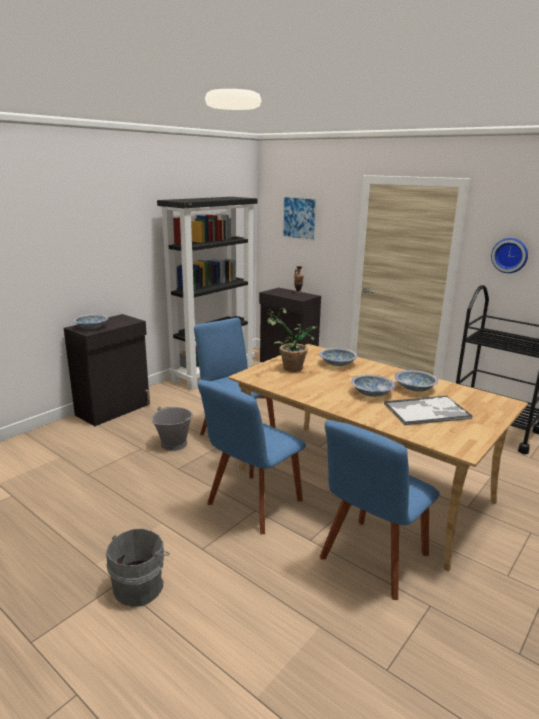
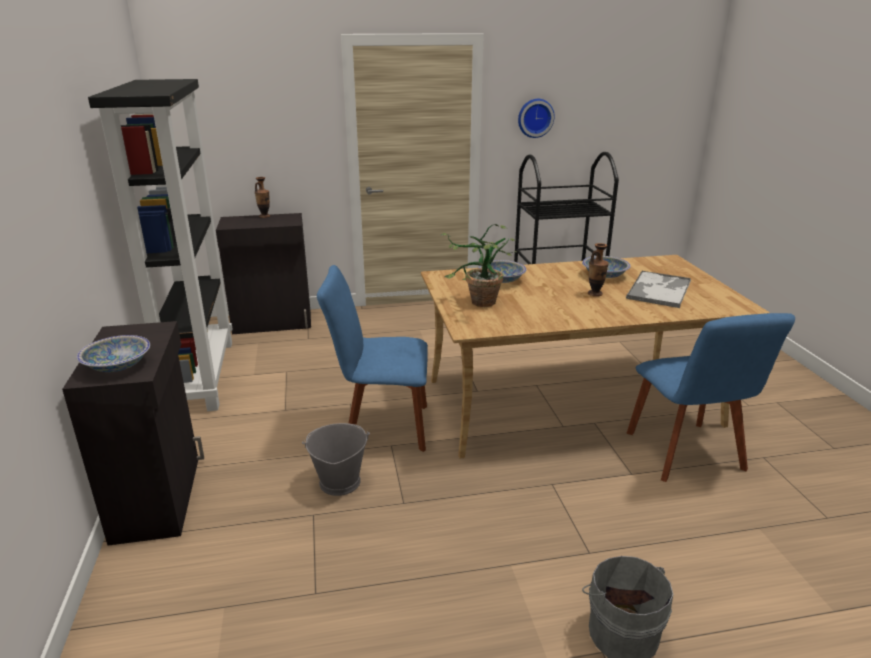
camera: 50 degrees left, 5 degrees up
blue chair [197,380,306,534] -> none
picture [282,196,317,241] -> none
bowl [351,375,396,397] -> vase [588,243,609,297]

